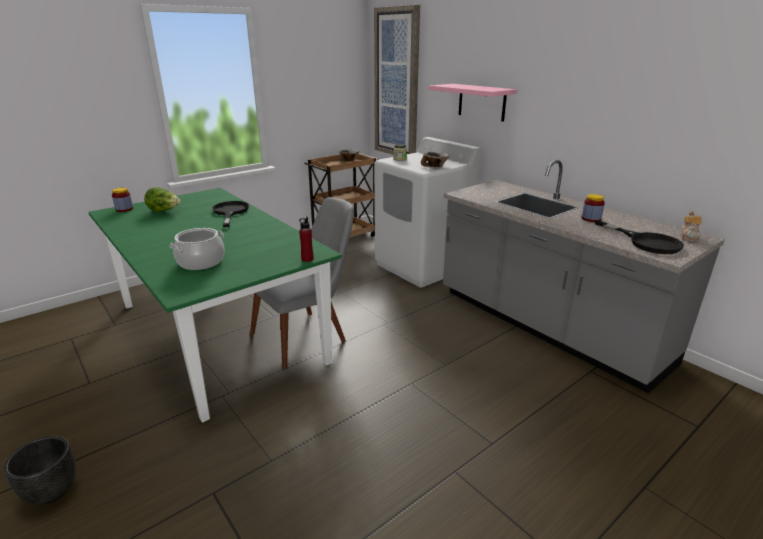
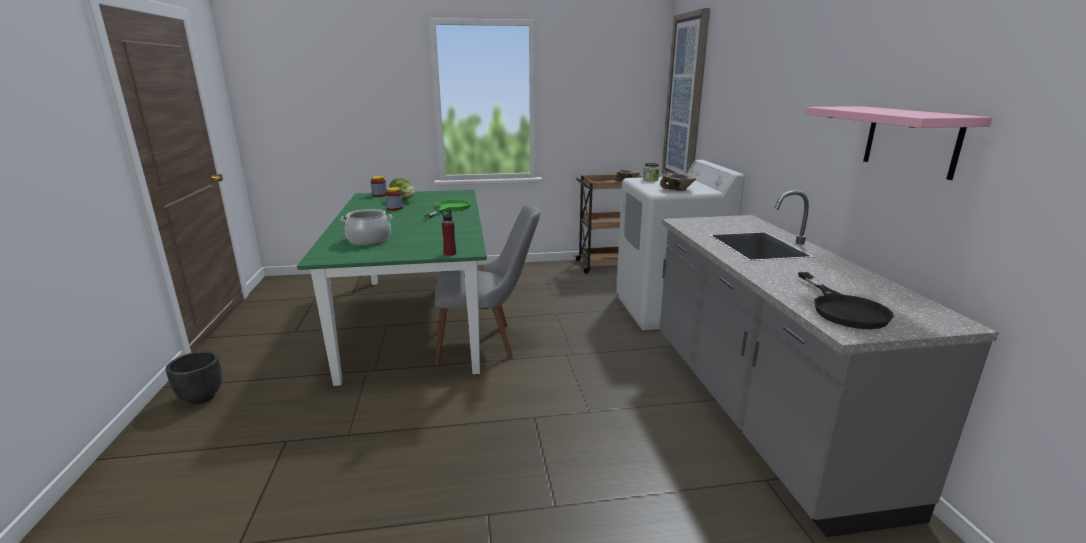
camera: 30 degrees right, 5 degrees down
black frying pan [212,201,249,227] -> green frying pan [424,199,471,218]
pink shelf [429,84,517,121] -> pink shelf moved to [806,106,993,180]
jar [582,194,605,222] -> jar moved to [385,187,403,211]
teapot [680,211,701,242] -> none

